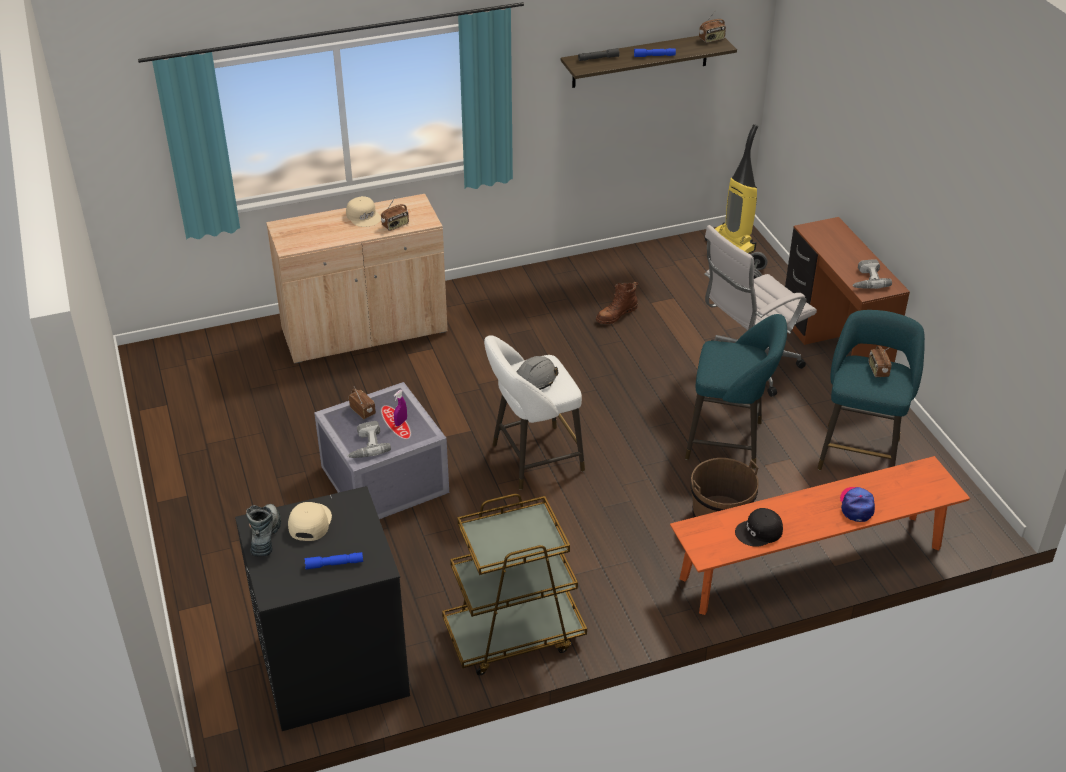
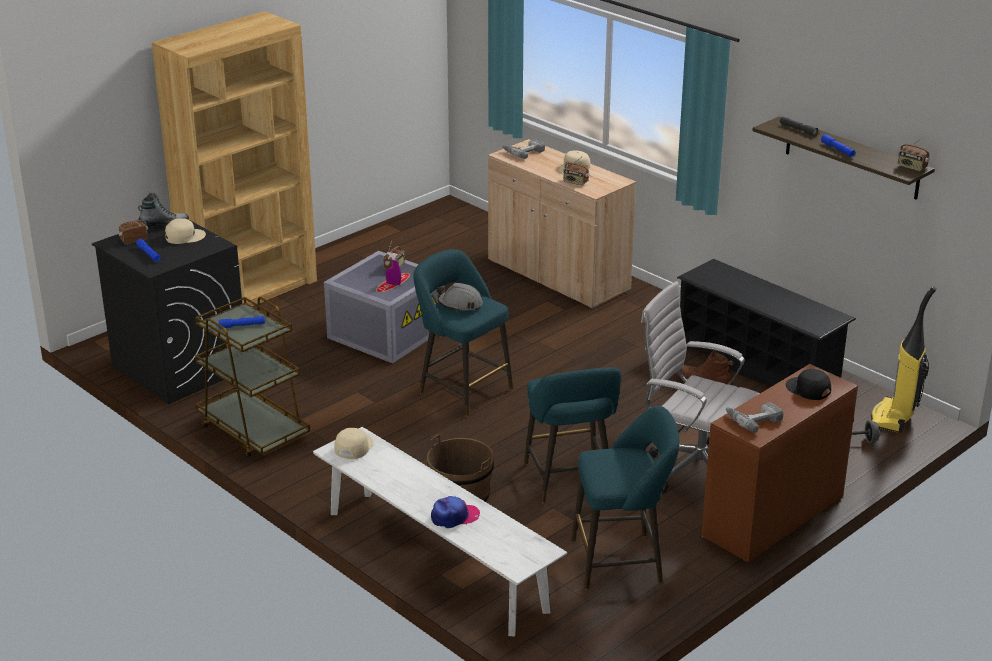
camera: 65 degrees right, 10 degrees down
power drill [348,421,391,458] -> power drill moved to [502,139,545,159]
white stool [484,335,585,490] -> turquoise stool [413,249,513,416]
orange bench [670,456,970,615] -> white bench [313,427,567,637]
black cap [735,508,783,547] -> black cap moved to [786,369,831,400]
radio [868,346,891,377] -> radio moved to [118,216,148,244]
none -> brown bookcase [152,11,317,306]
none -> blue flashlight [219,316,265,329]
none -> beige cap [334,428,374,459]
none -> black shoe rack [677,259,856,387]

